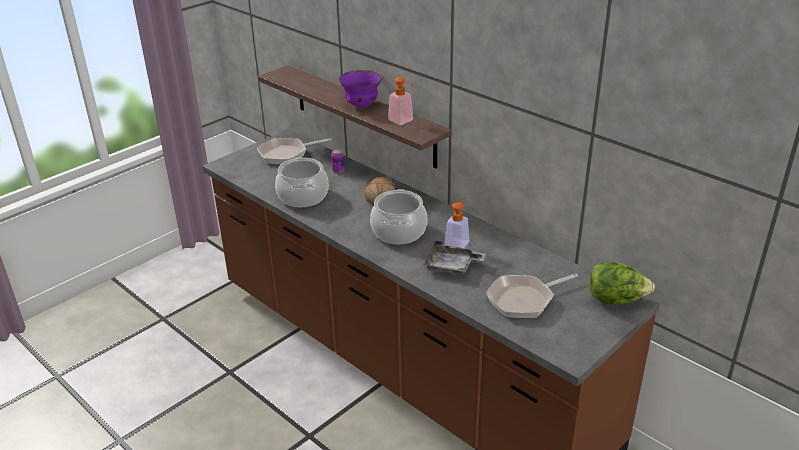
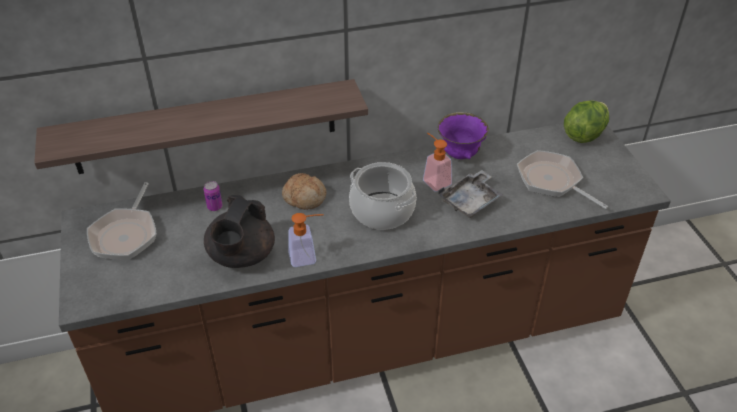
camera: 60 degrees left, 10 degrees up
cooking pot [275,158,329,207] -> black teapot [204,195,275,268]
purple bowl [339,70,384,108] -> purple bowl moved to [438,112,489,159]
soap dispenser [388,77,414,125] -> soap dispenser moved to [288,213,324,267]
frying pan [486,273,578,318] -> frying pan turned 135 degrees clockwise [517,150,608,209]

